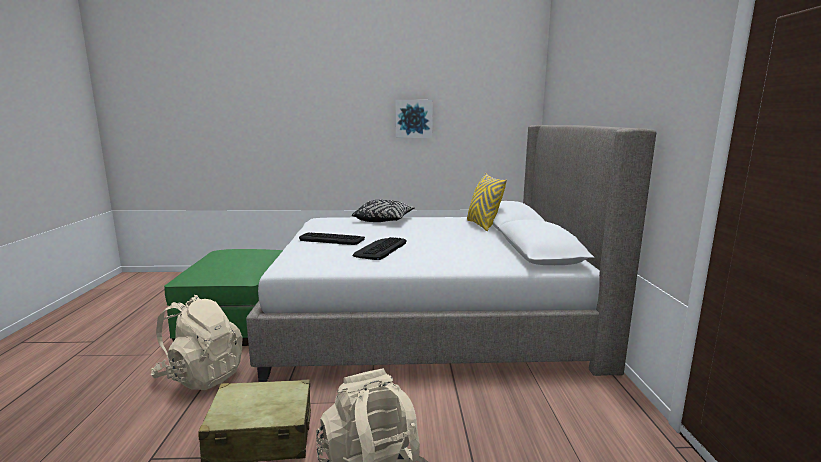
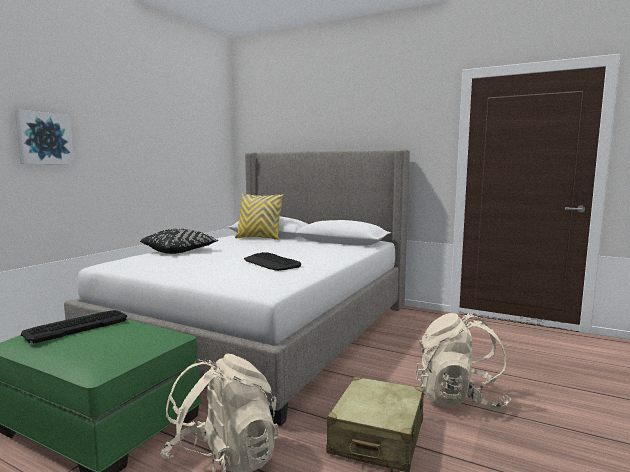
camera: 60 degrees left, 5 degrees down
keyboard [299,232,365,245] -> keyboard moved to [21,310,127,343]
picture [396,100,433,138] -> picture moved to [15,110,74,164]

